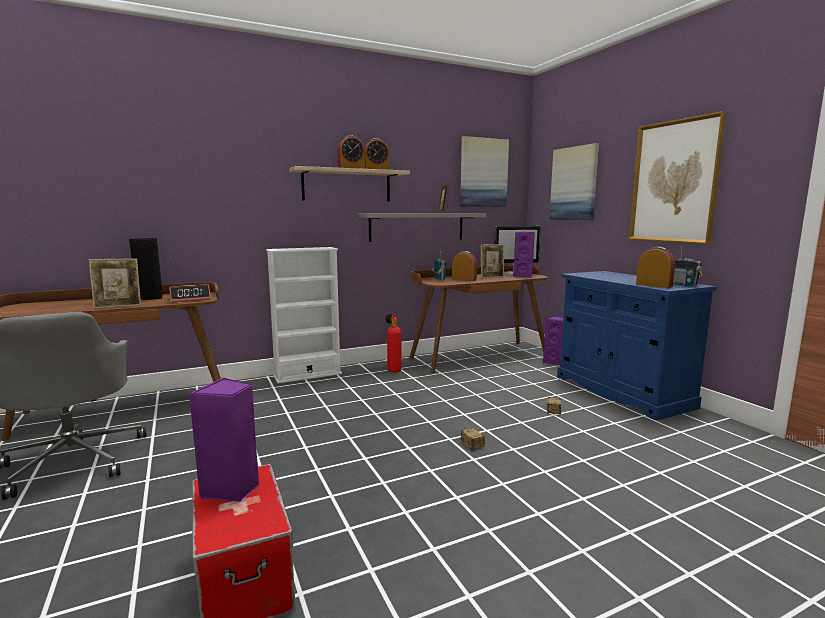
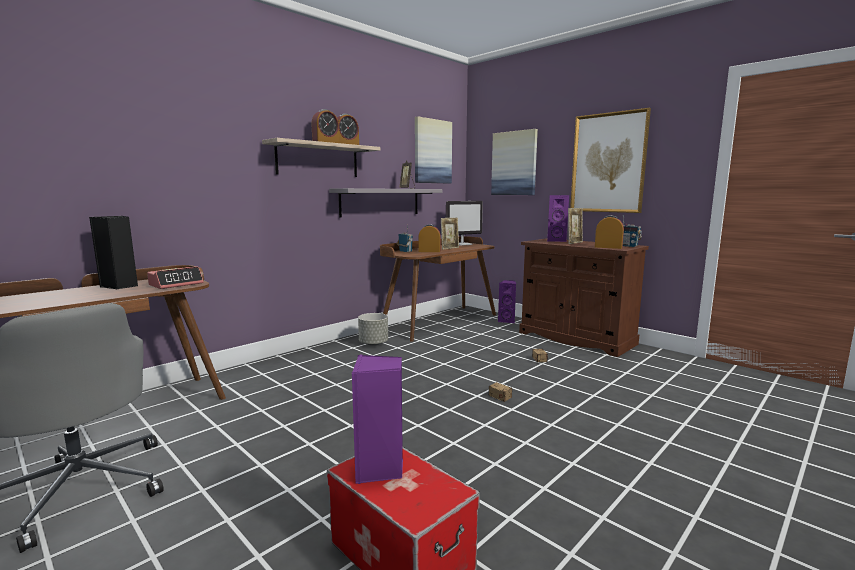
camera: 20 degrees left, 0 degrees up
picture frame [89,258,141,309] -> picture frame moved to [568,208,583,244]
white bookcase [266,247,342,384] -> none
fire extinguisher [385,314,402,373] -> grey planter [358,313,388,346]
purple speaker [513,232,535,278] -> purple speaker moved to [547,195,569,242]
blue cabinet [557,271,716,420] -> brown cabinet [519,238,649,357]

